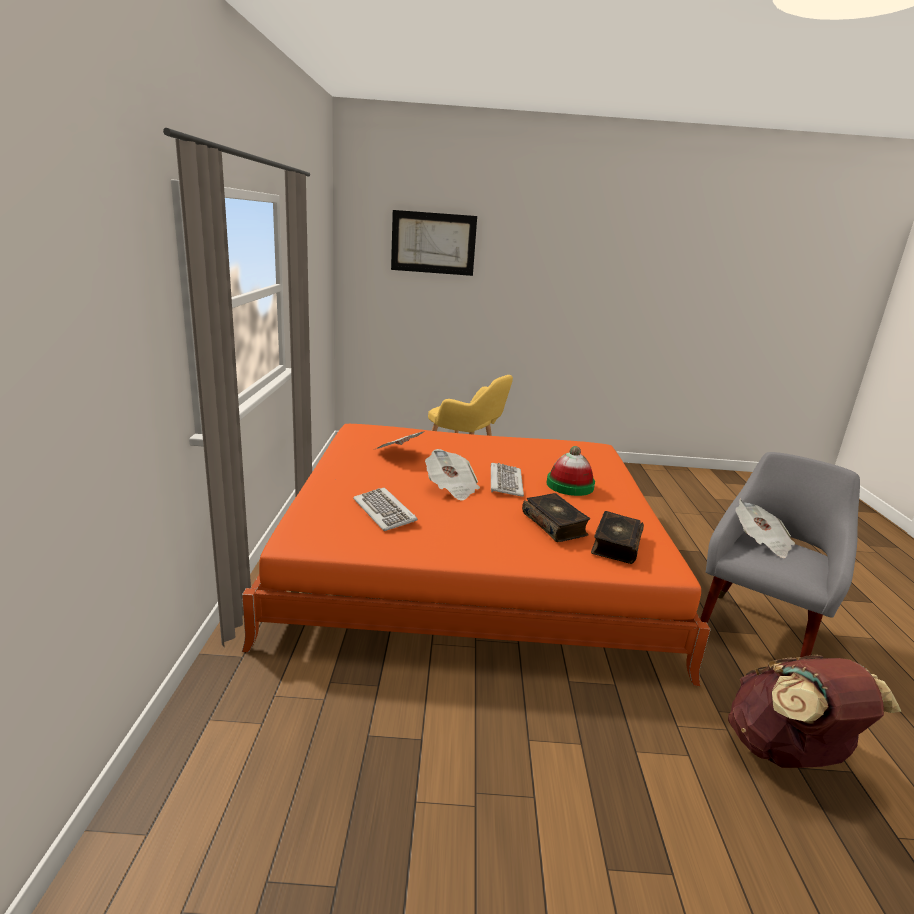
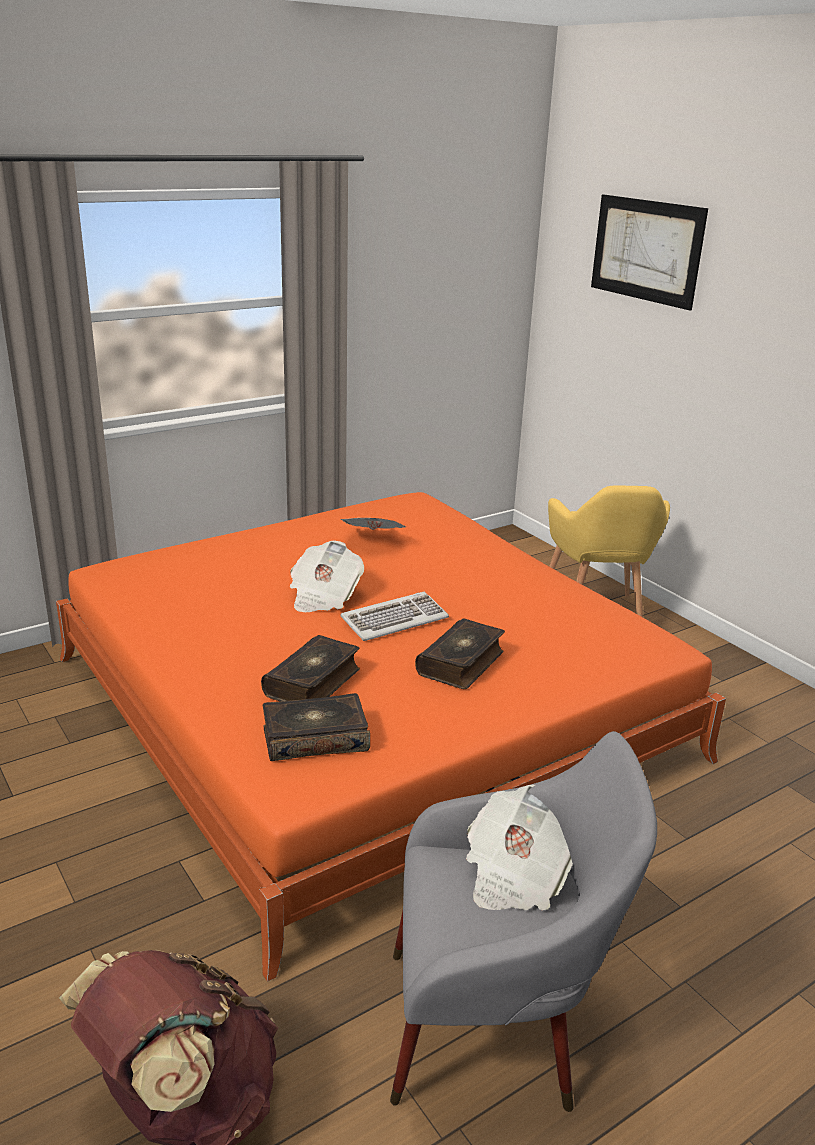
camera: 55 degrees right, 5 degrees up
keyboard [353,488,418,531] -> none
hat [547,446,595,496] -> book [415,618,505,689]

